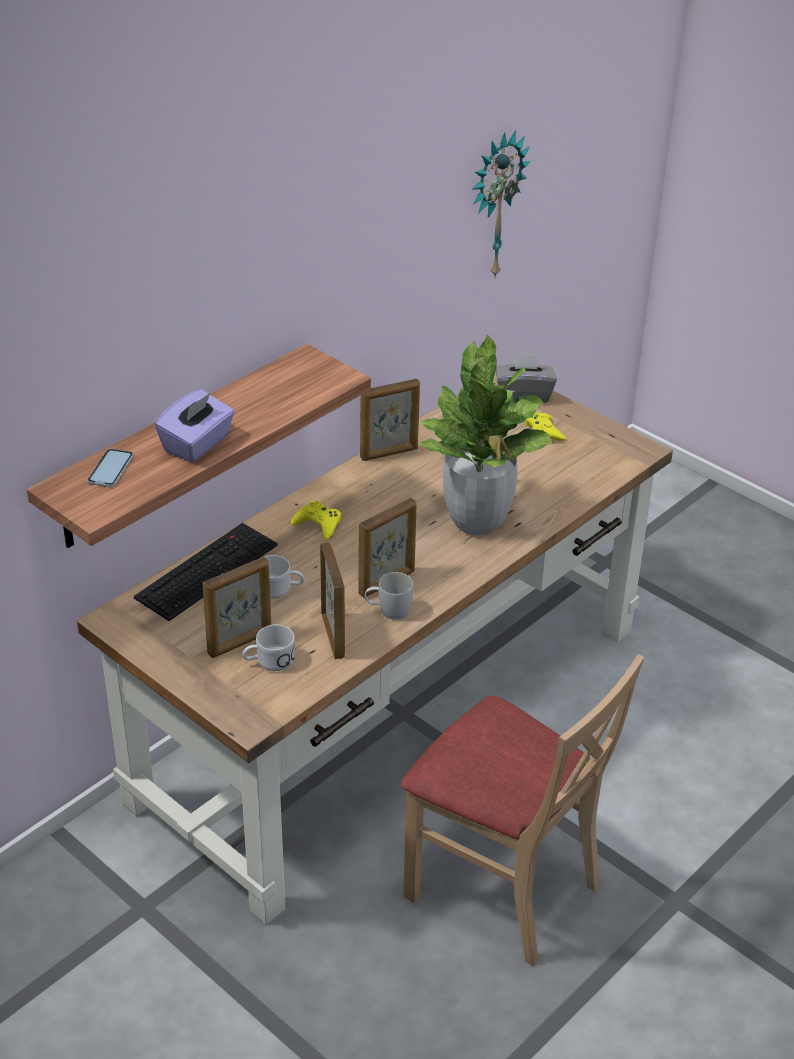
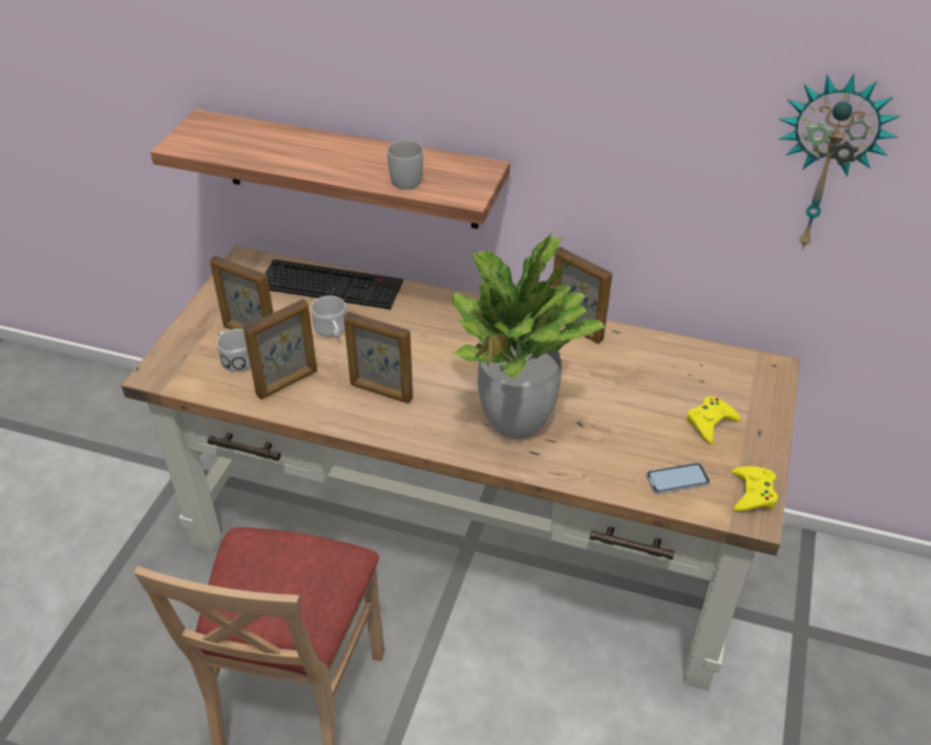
camera: 65 degrees right, 5 degrees up
phone [87,449,134,487] -> phone moved to [646,463,710,494]
purple tissue box [155,389,235,462] -> none
yellow game controller [291,500,341,540] -> yellow game controller moved to [731,466,778,511]
white mug [365,572,413,620] -> white mug moved to [387,140,423,190]
grey tissue box [496,353,557,403] -> none

